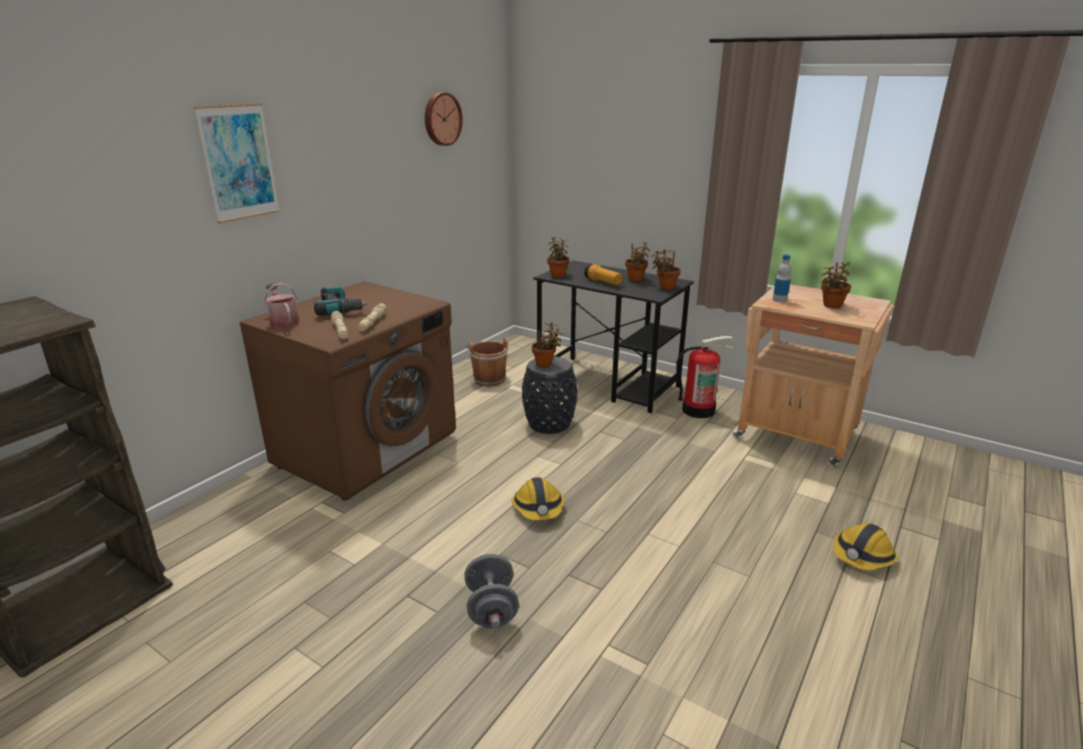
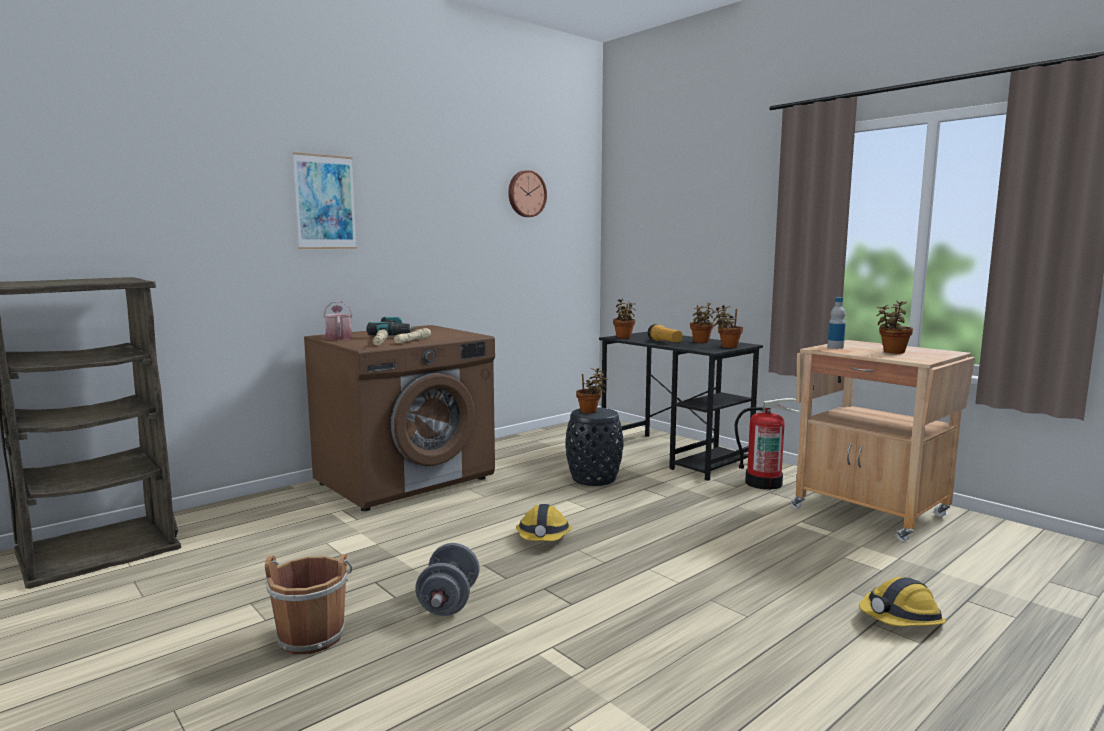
camera: 15 degrees right, 15 degrees down
brown bucket [467,338,508,386] -> brown bucket moved to [265,554,352,654]

